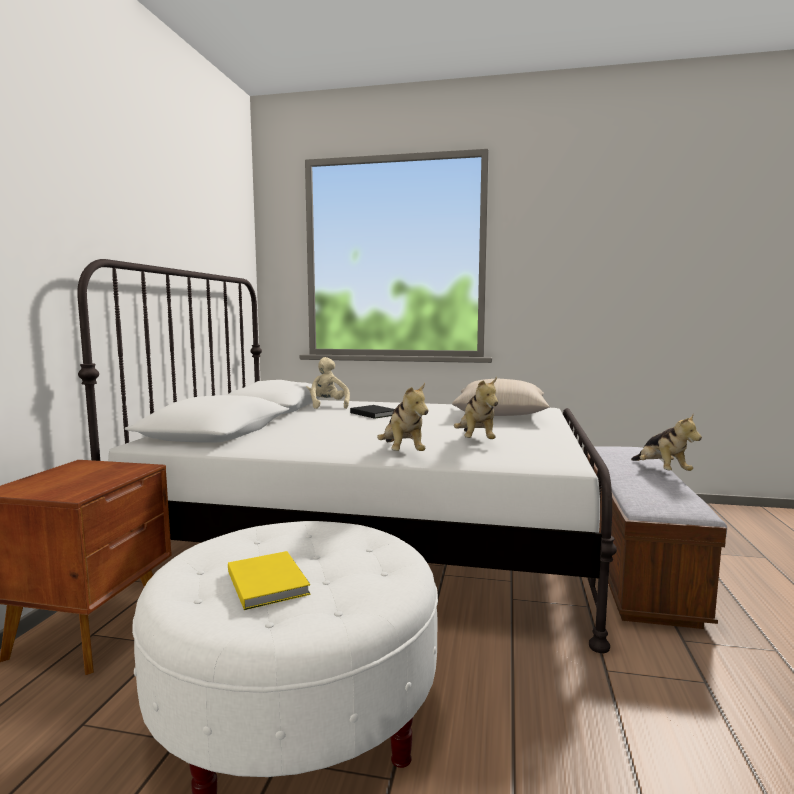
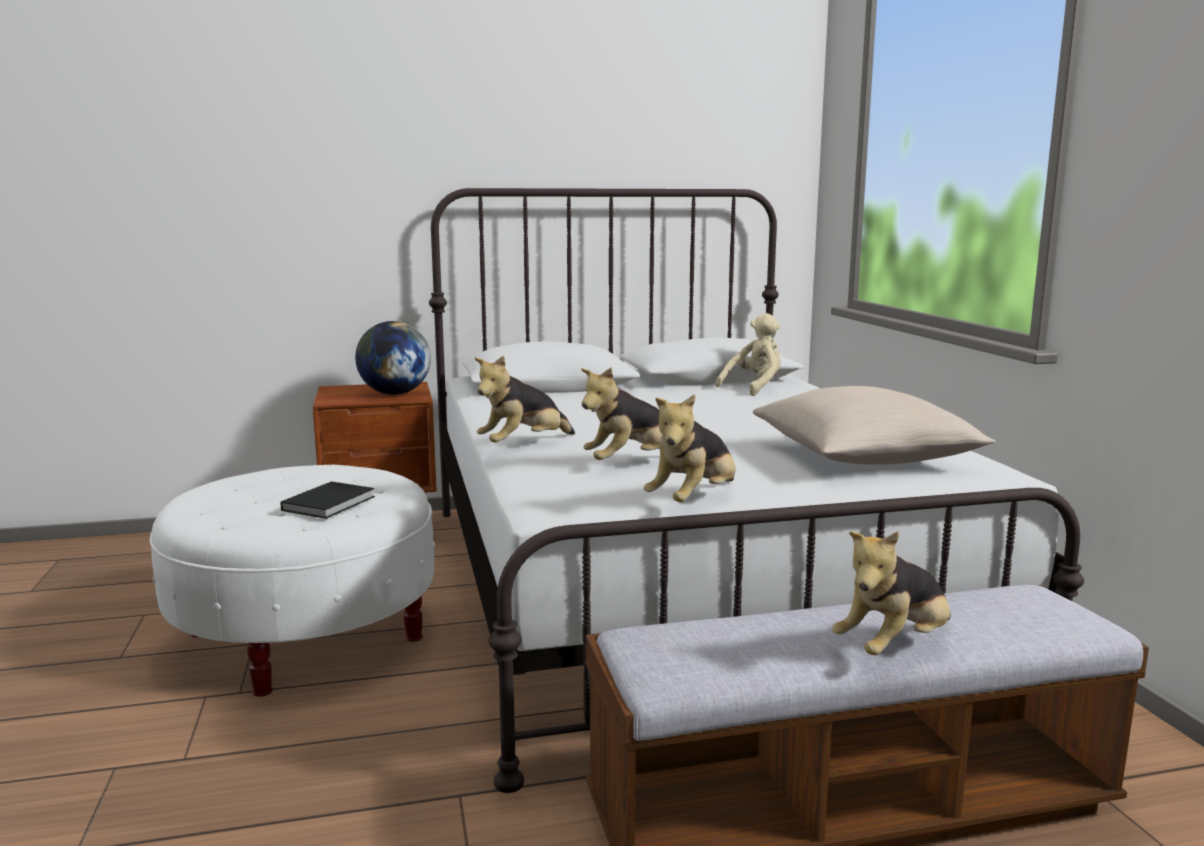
camera: 65 degrees right, 5 degrees up
yellow book [228,551,311,610] -> none
black book [350,405,395,419] -> black book moved to [281,481,375,519]
none -> globe [355,321,431,395]
none -> plush toy [643,394,736,502]

